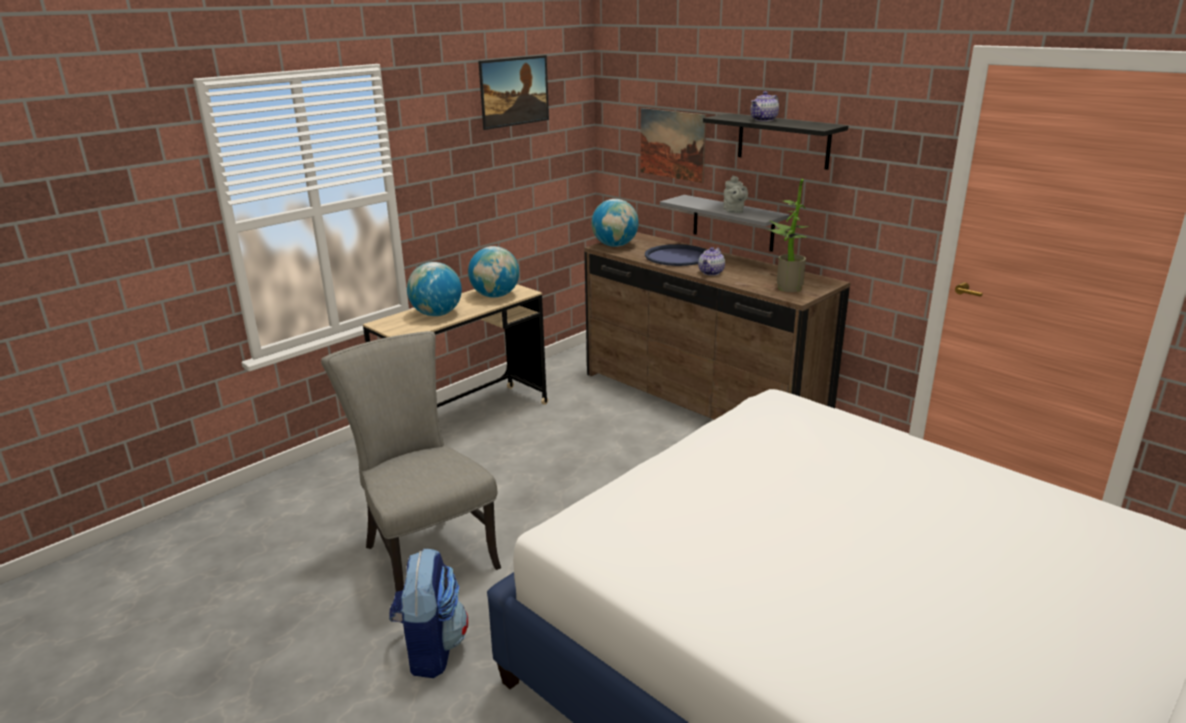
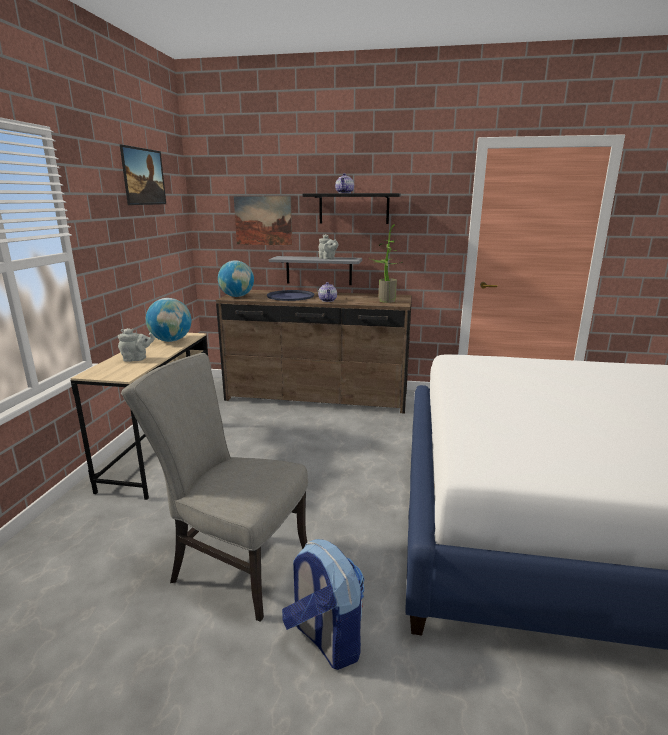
camera: 35 degrees left, 5 degrees down
globe [407,262,462,316] -> grey teapot [118,328,155,362]

